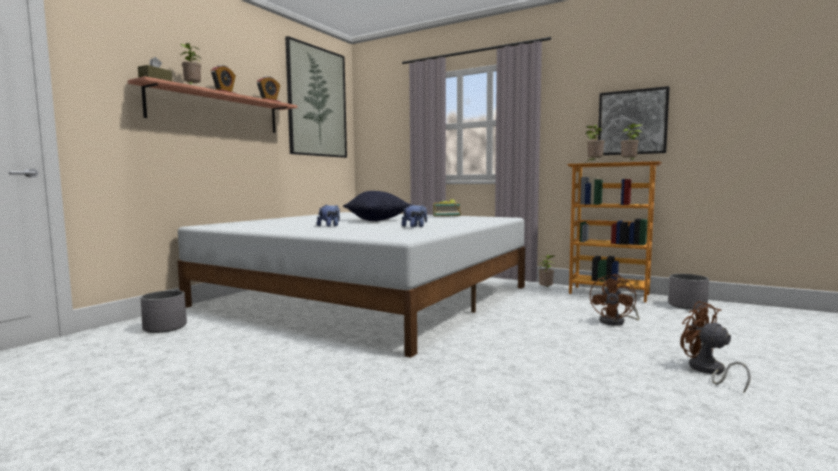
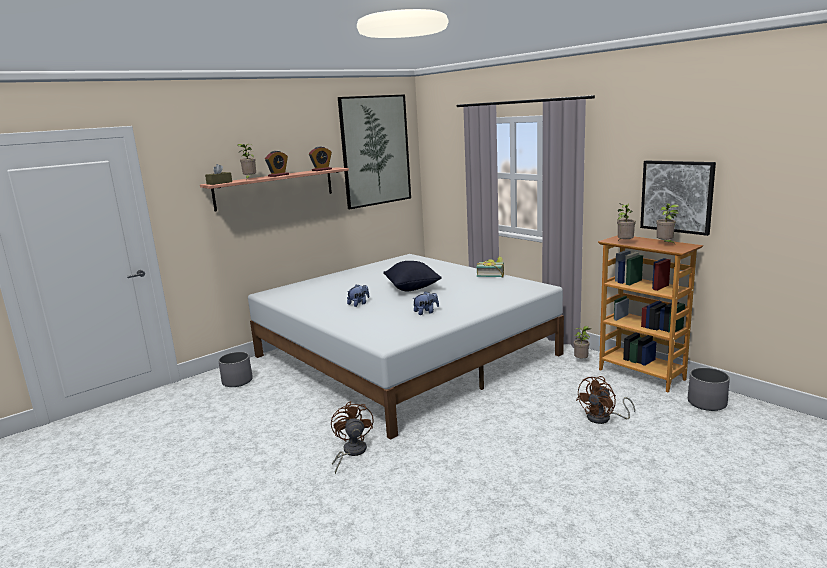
camera: 20 degrees right, 10 degrees up
brown fan [680,301,751,393] -> brown fan moved to [331,401,373,474]

